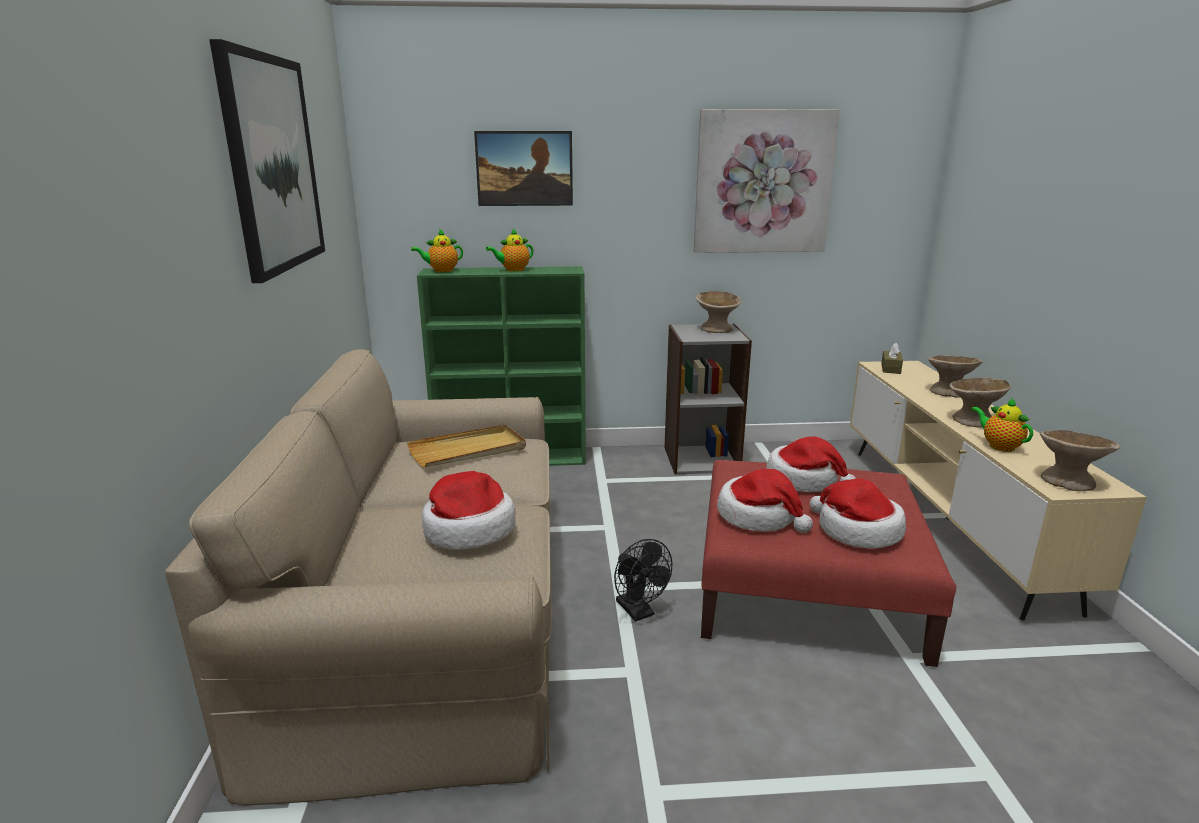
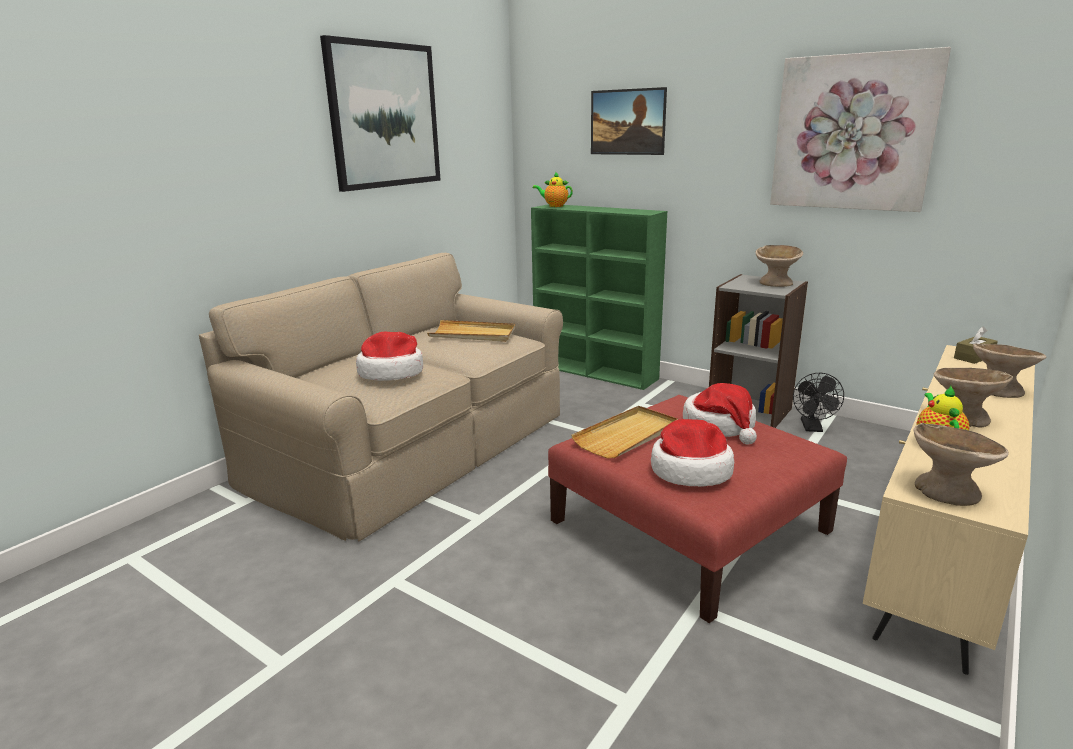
camera: 40 degrees right, 0 degrees up
teapot [486,229,533,272] -> none
black fan [614,539,672,622] -> black fan moved to [793,373,844,432]
hat [717,469,813,533] -> beige tray [571,406,678,459]

